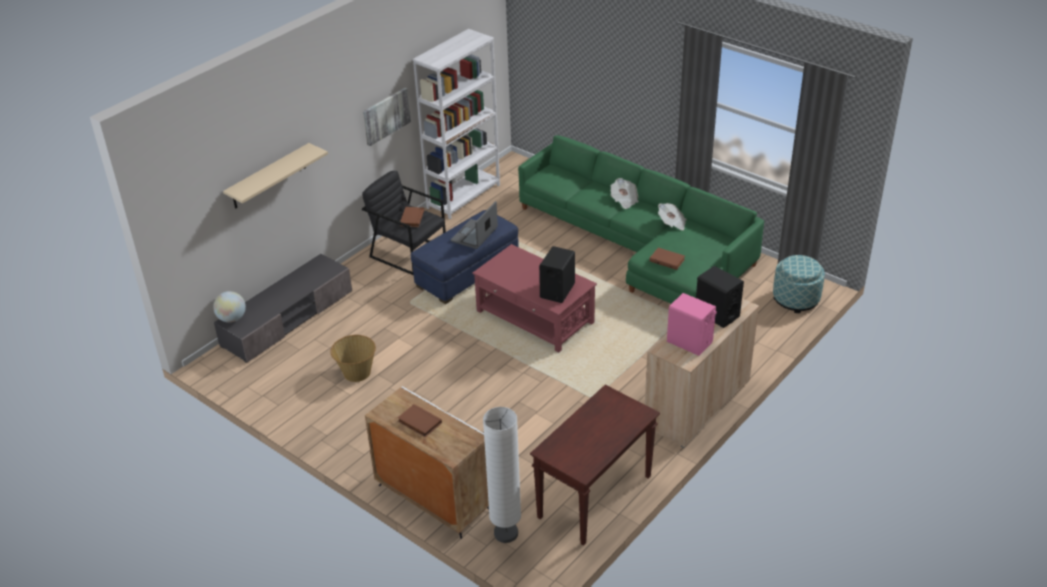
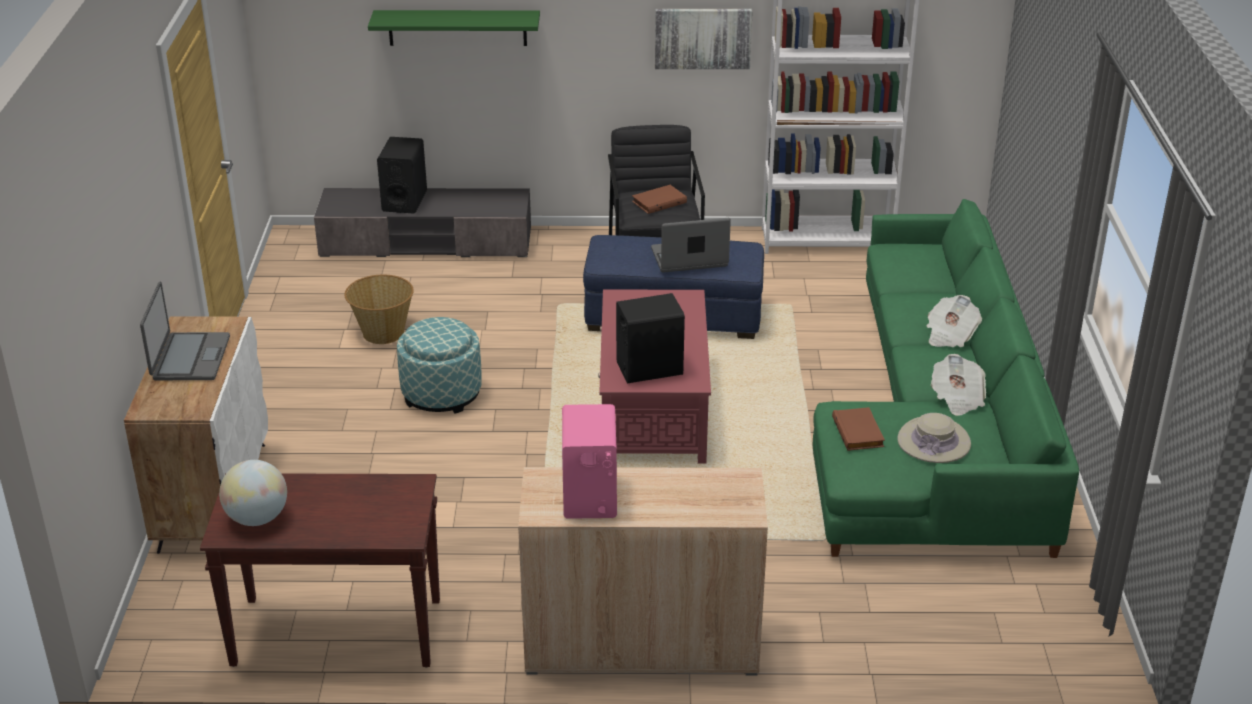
camera: 50 degrees right, 5 degrees down
globe [213,291,246,323] -> globe moved to [219,460,287,526]
beige shelf [223,143,328,208] -> green shelf [368,10,540,46]
brown book [398,404,442,437] -> laptop [140,281,230,380]
white floor lamp [483,407,521,543] -> none
black speaker [696,266,744,328] -> black speaker moved to [377,137,427,214]
ottoman [773,255,825,313] -> ottoman moved to [397,317,482,414]
none -> beige hat [897,413,971,463]

